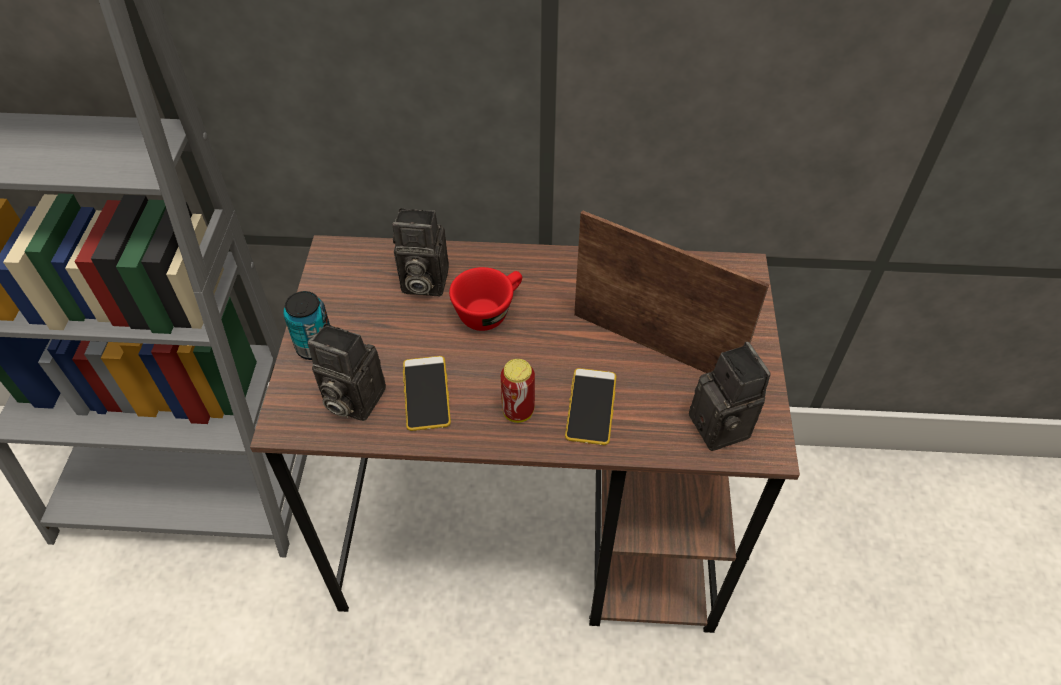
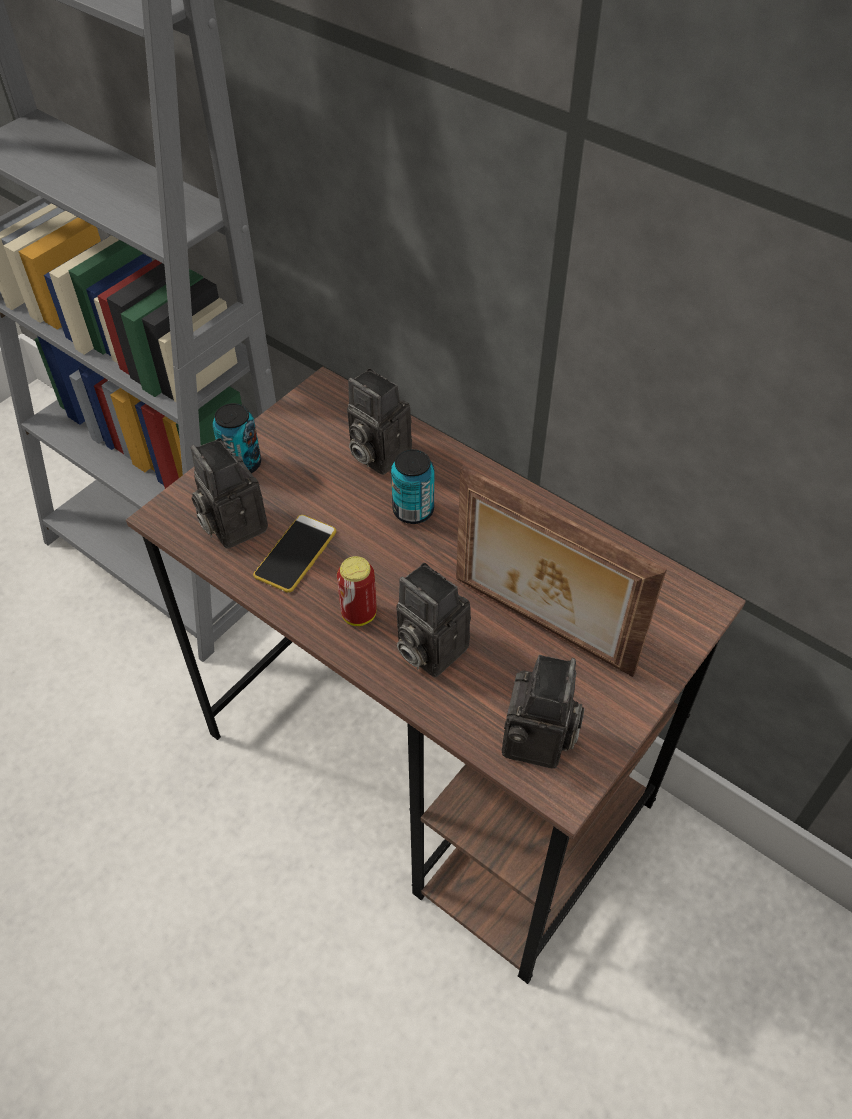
camera: 35 degrees right, 0 degrees up
red cup [449,267,522,331] -> can [391,449,434,524]
phone [565,368,616,445] -> camera [396,563,471,677]
picture frame [574,210,769,373] -> picture frame turned 150 degrees clockwise [456,466,667,677]

